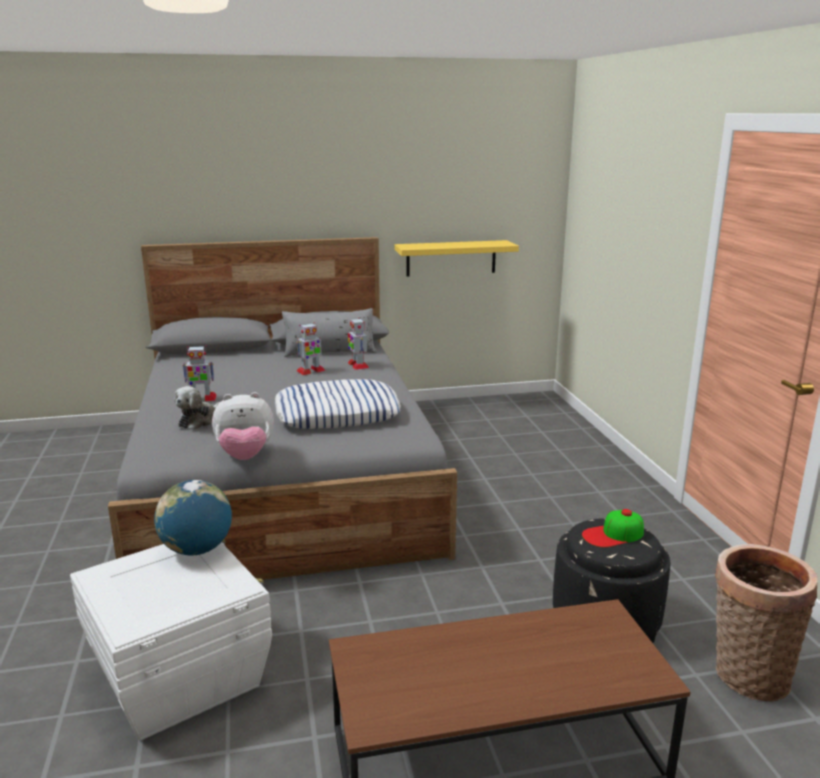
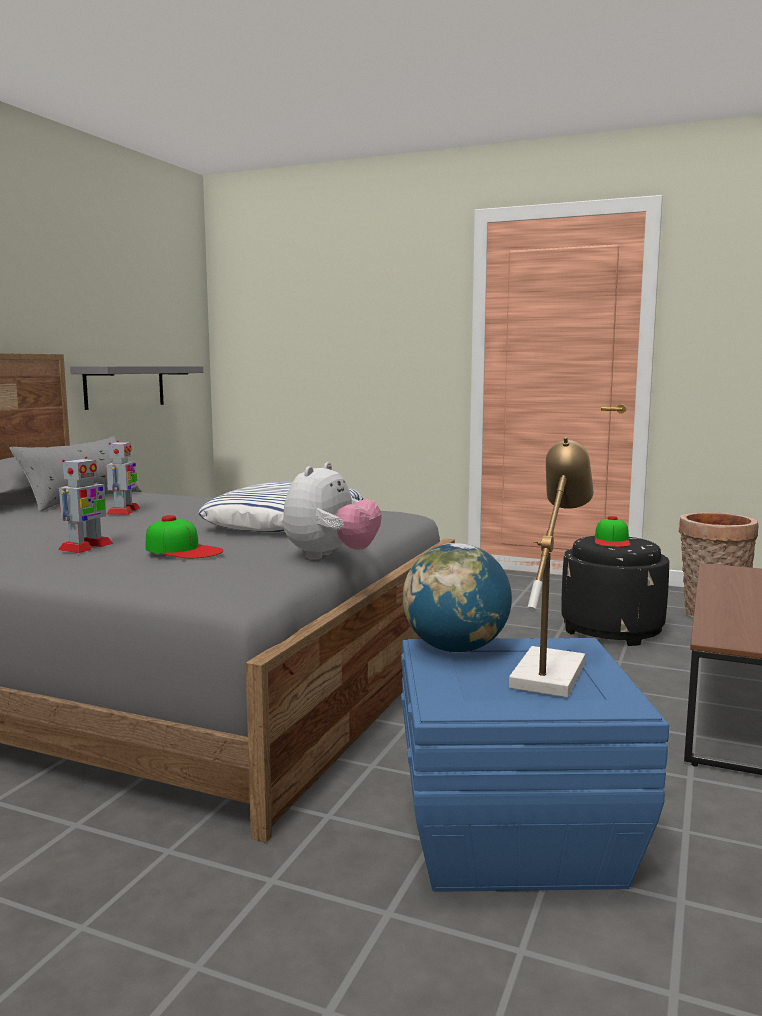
camera: 55 degrees left, 10 degrees down
white storage box [70,539,272,741] -> blue storage box [401,638,669,892]
plush toy [174,386,220,430] -> cap [146,515,223,558]
toy robot [348,317,369,370] -> none
yellow shelf [395,240,519,277] -> grey shelf [70,366,203,410]
none -> table lamp [509,436,594,698]

